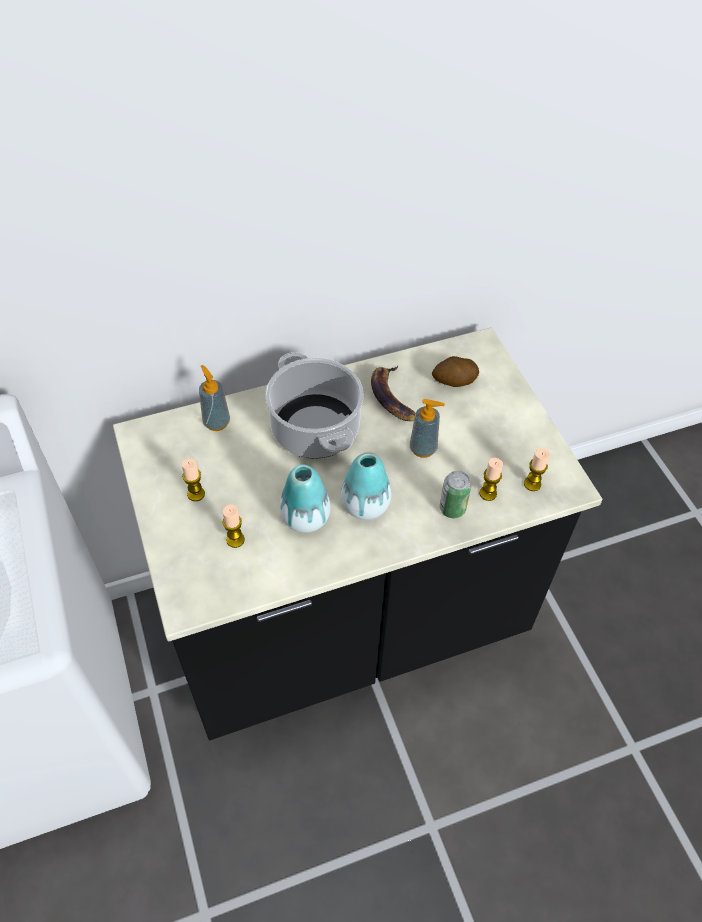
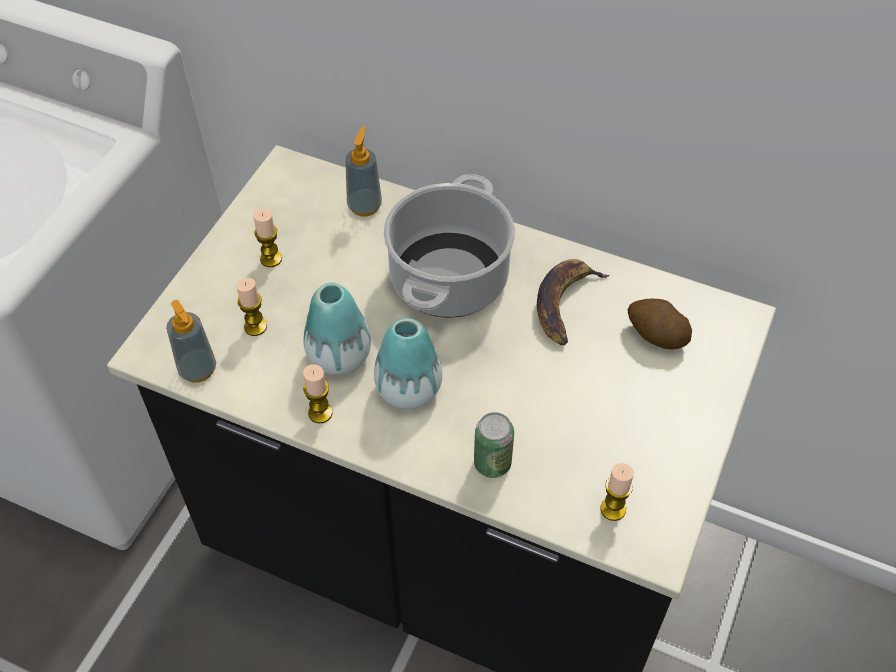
camera: 45 degrees right, 0 degrees up
soap dispenser [410,399,445,458] -> soap dispenser moved to [166,300,216,383]
candle [479,458,503,501] -> candle moved to [303,364,333,423]

